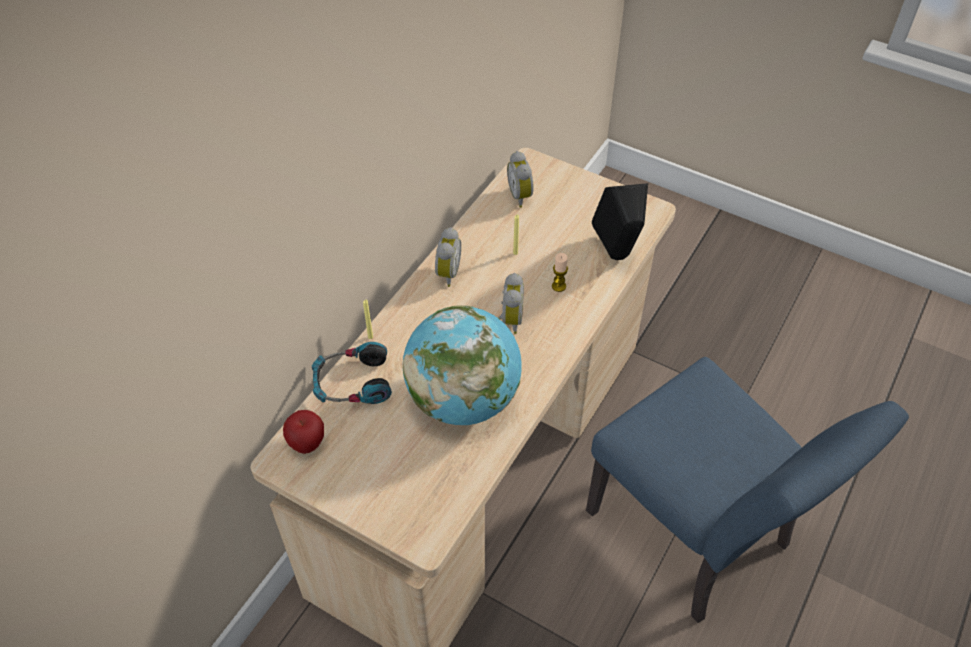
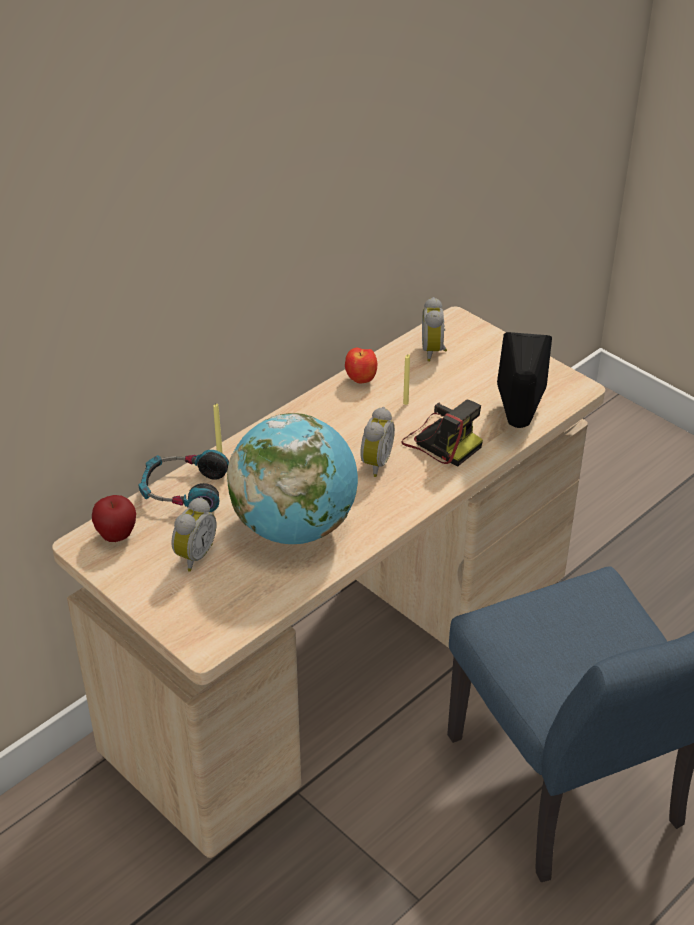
camera: 15 degrees right, 10 degrees down
alarm clock [435,227,461,287] -> alarm clock moved to [171,497,216,572]
candle [552,253,568,292] -> camera [401,400,483,467]
none -> apple [345,348,377,383]

